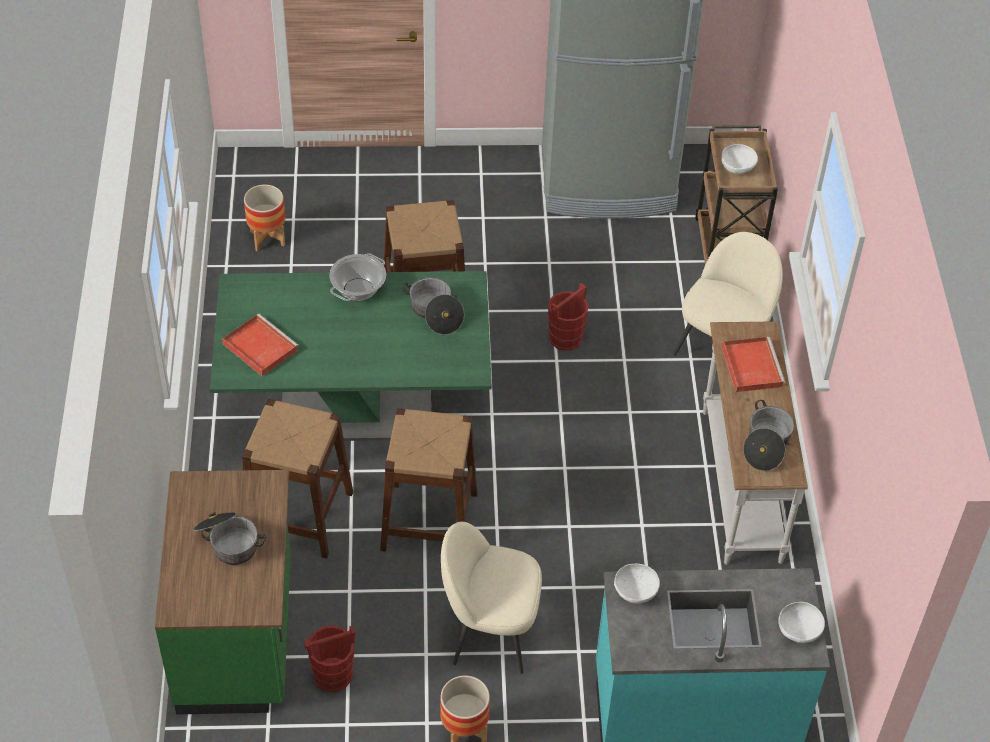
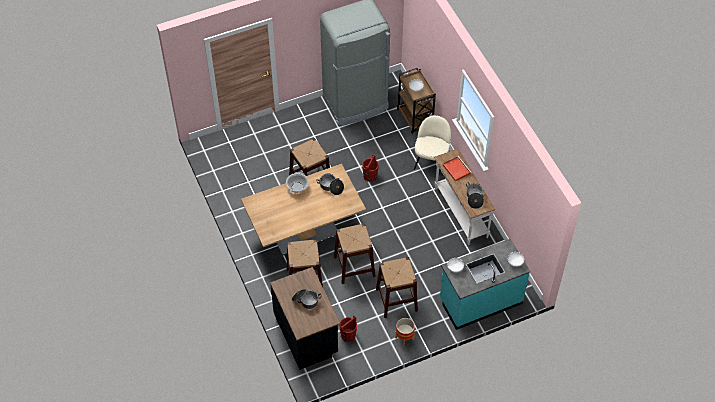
camera: 20 degrees left, 5 degrees up
green counter [155,470,291,715] -> black counter [270,267,340,370]
green dining table [210,271,492,441] -> brown dining table [241,164,366,255]
red tray [222,314,299,376] -> none
planter [244,185,285,251] -> none
beige chair [441,522,542,674] -> brown stool [376,257,418,318]

